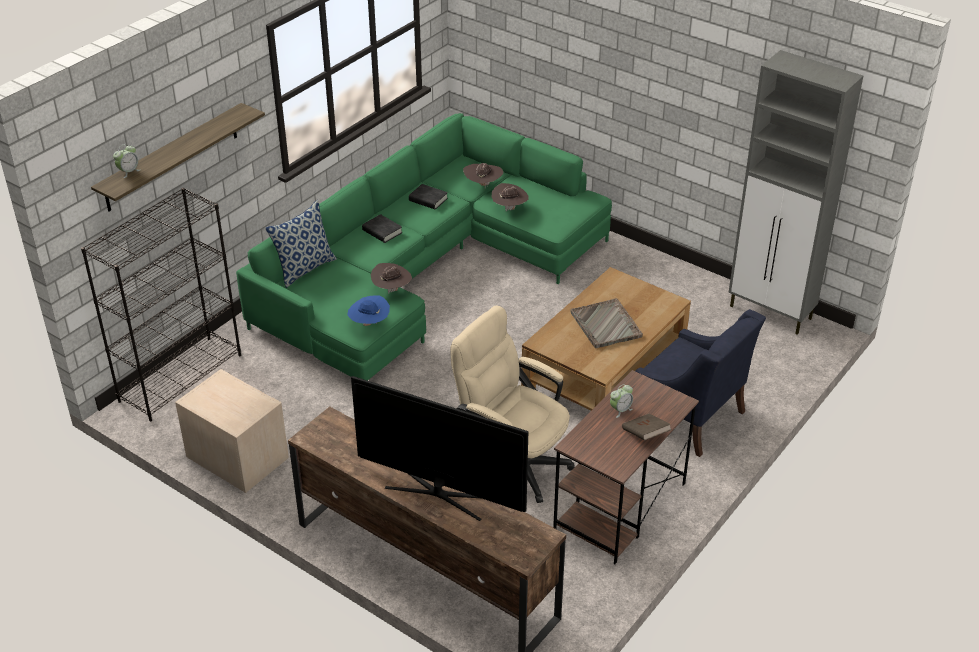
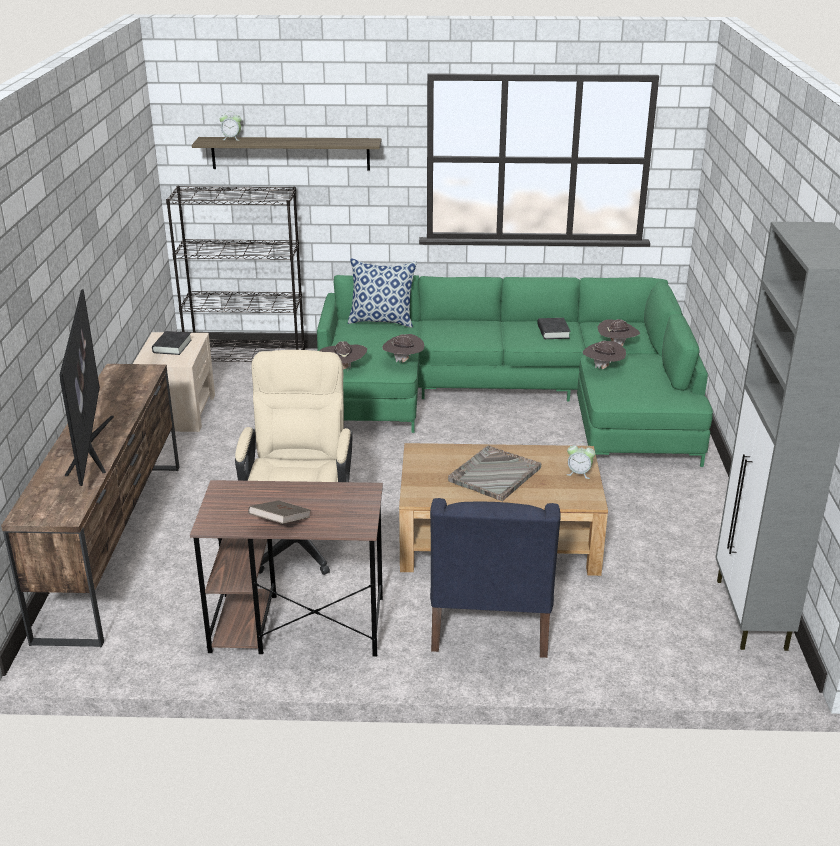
camera: 55 degrees right, 10 degrees down
blue hat [347,295,390,326] -> brown hat [319,341,367,369]
black book [362,214,402,243] -> black book moved to [152,331,191,355]
alarm clock [610,384,633,418] -> alarm clock moved to [567,443,595,479]

